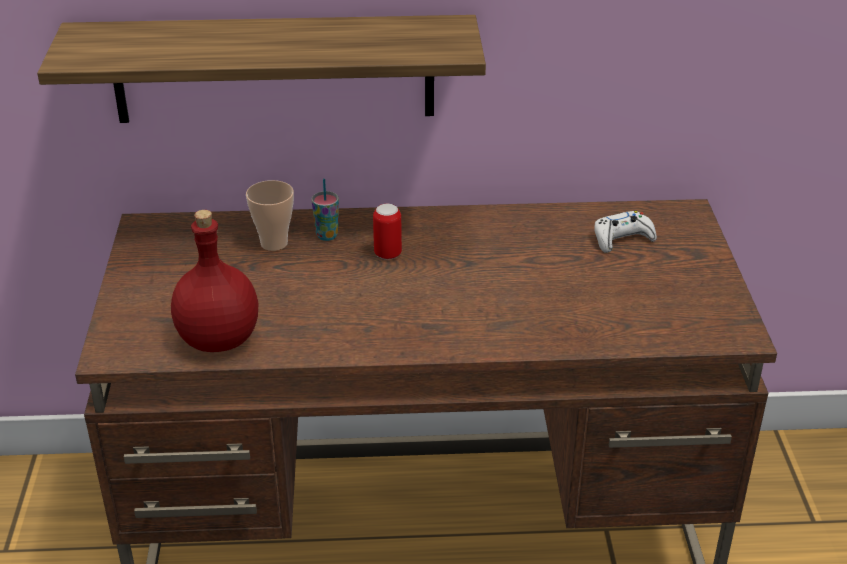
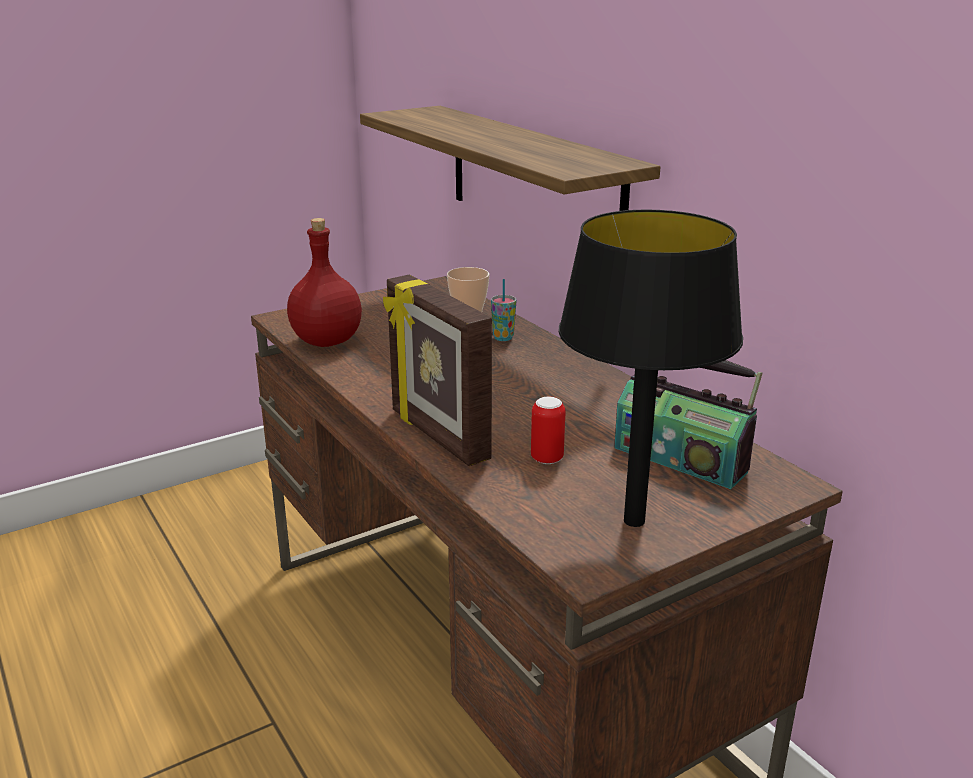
camera: 60 degrees right, 10 degrees down
can [373,204,402,259] -> can moved to [531,397,566,464]
white game controller [594,211,657,253] -> radio [614,360,762,489]
none -> picture frame [383,275,492,466]
none -> black table lamp [559,209,743,527]

